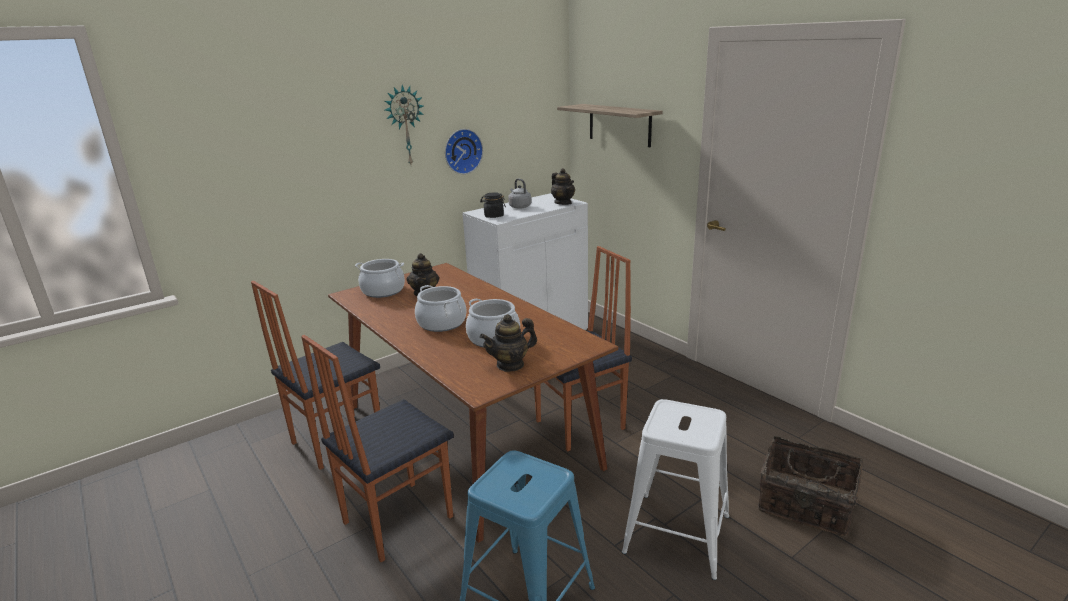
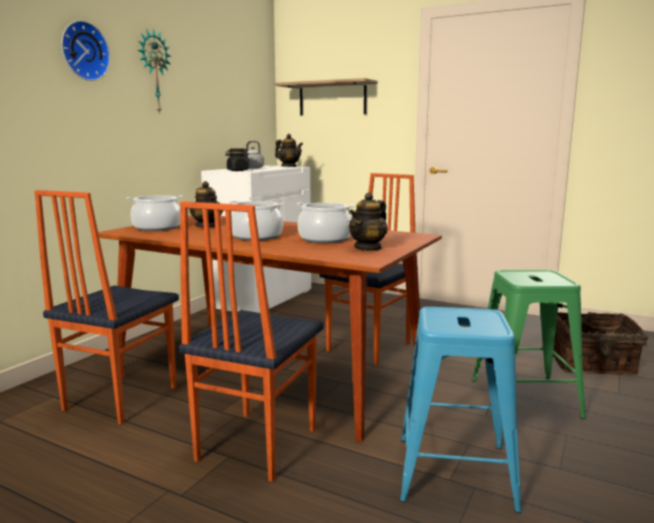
camera: 25 degrees left, 10 degrees down
wall clock [445,129,483,174] -> wall clock moved to [61,20,110,81]
white stool [622,399,729,580] -> green stool [472,270,586,419]

